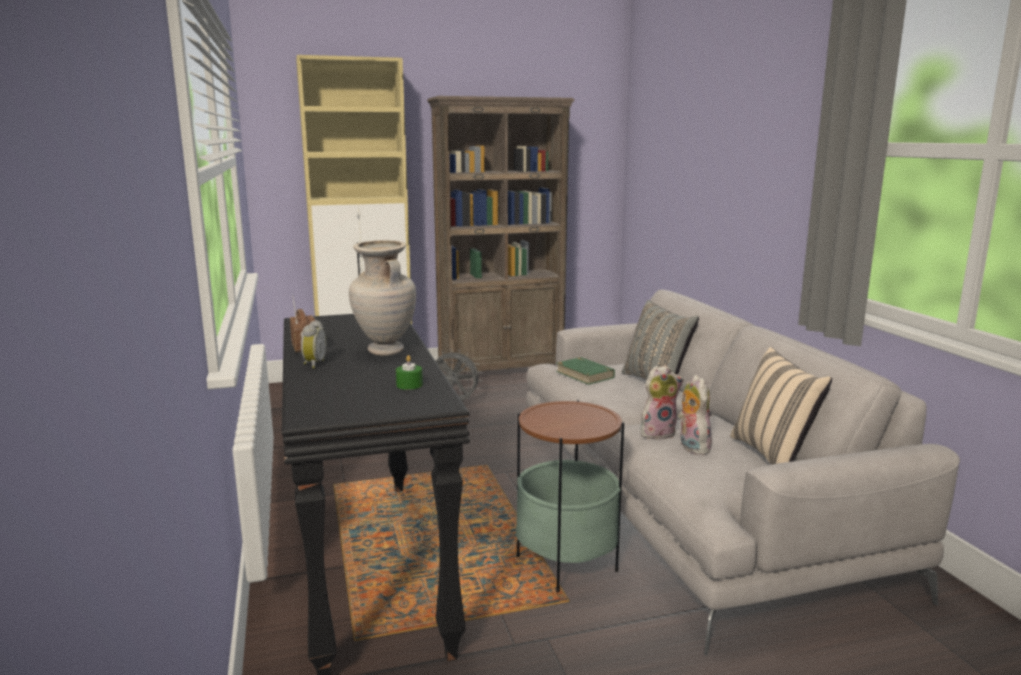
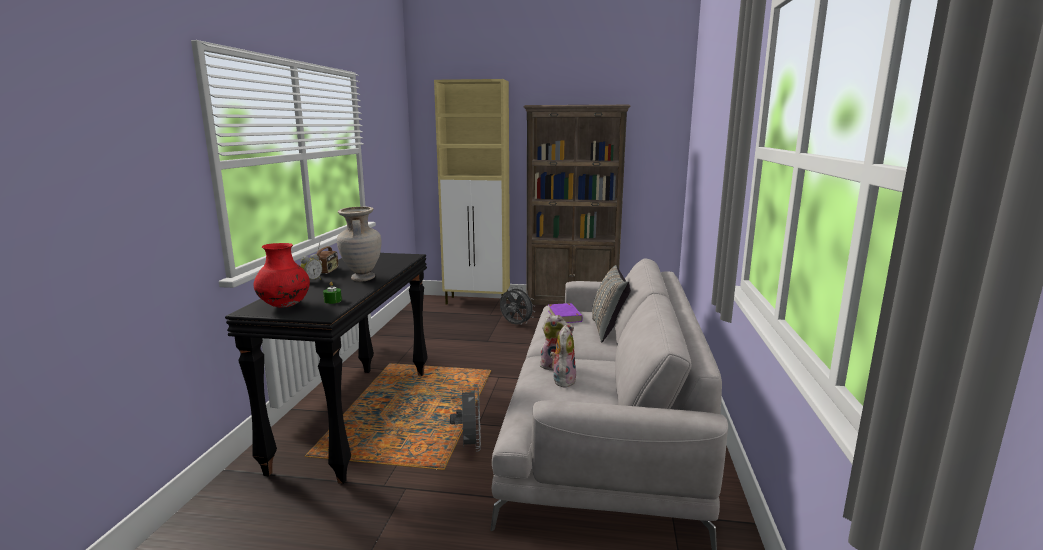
camera: 25 degrees right, 0 degrees up
side table [516,400,624,593] -> grey fan [450,385,481,452]
green book [556,357,615,385] -> purple book [548,303,583,323]
beige pillow [730,347,832,464] -> none
none -> red vase [254,243,310,308]

